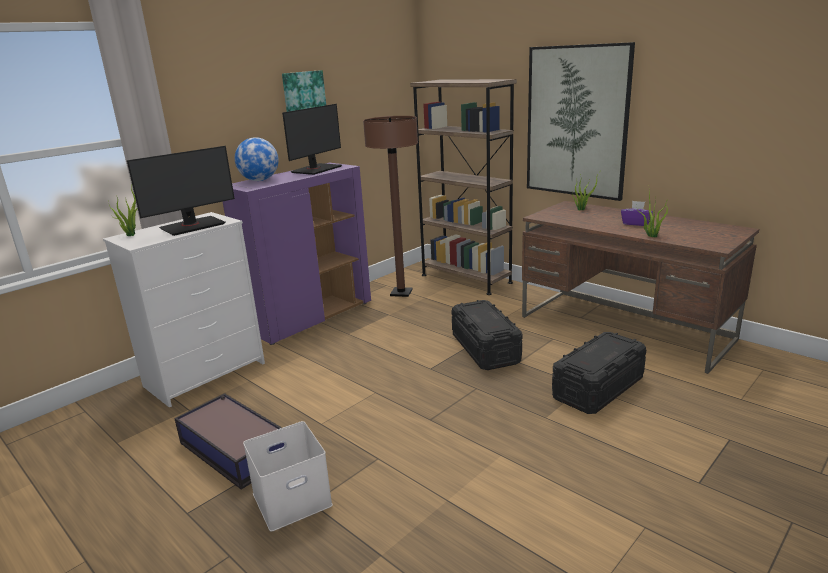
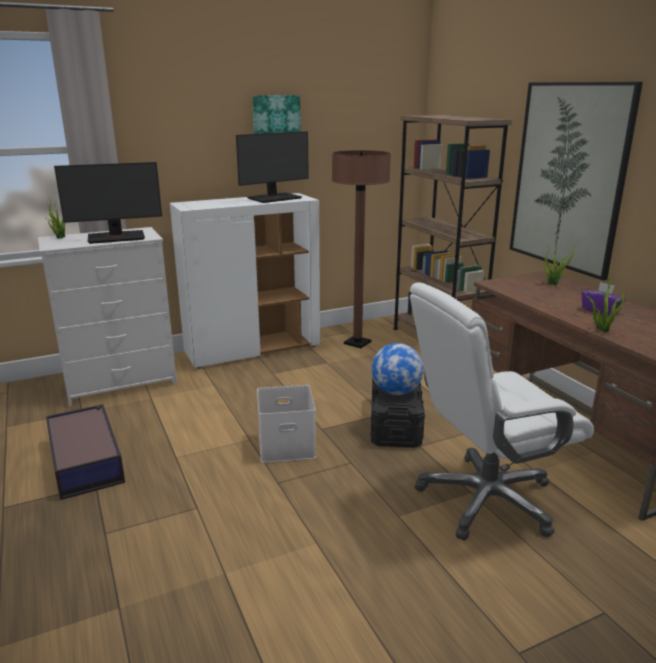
camera: 20 degrees right, 0 degrees up
purple cabinet [223,163,371,345] -> white cabinet [170,193,320,369]
globe [235,137,279,181] -> globe moved to [371,343,424,395]
white storage box [243,421,333,532] -> white storage box moved to [257,385,316,463]
black storage box [552,332,646,414] -> white office chair [410,282,594,540]

